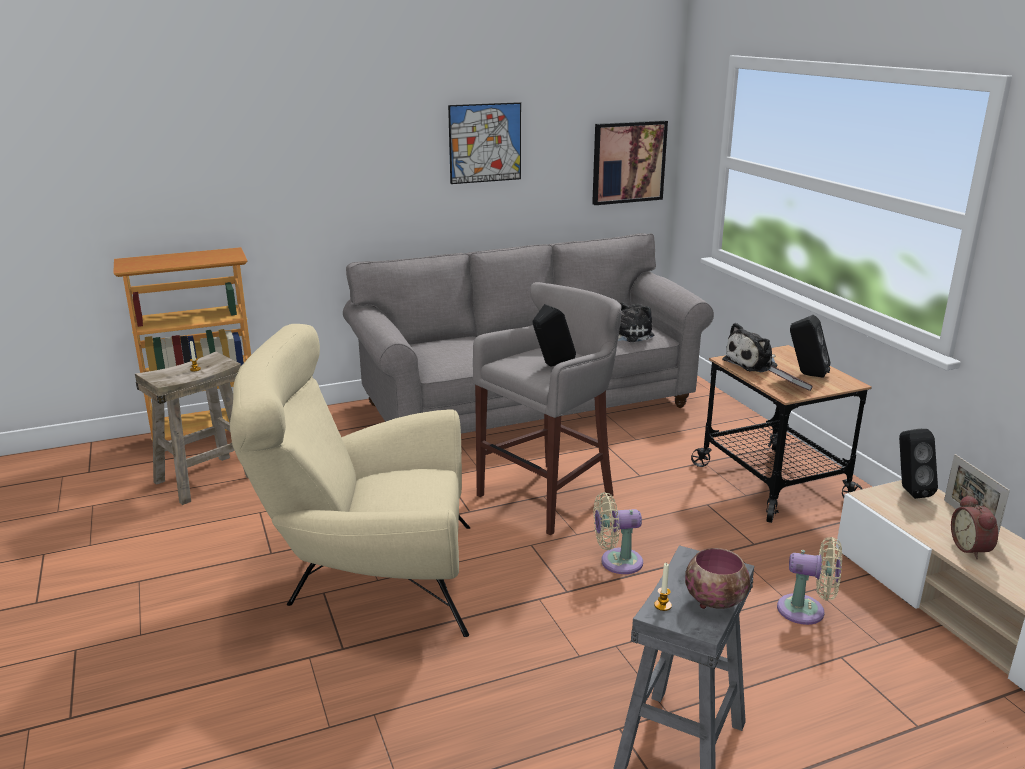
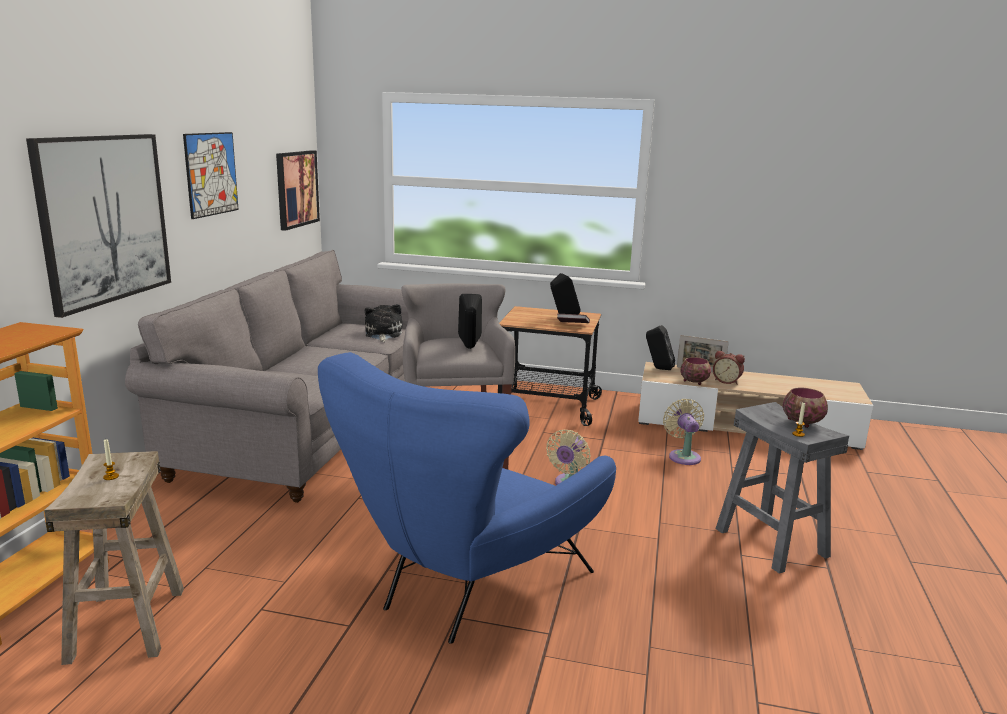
camera: 55 degrees left, 5 degrees down
beige armchair [230,324,470,637] -> blue armchair [318,352,616,644]
plush toy [722,323,778,372] -> none
beige fan [777,537,842,625] -> beige fan turned 60 degrees counterclockwise [663,399,704,465]
none -> picture [26,134,171,318]
none -> bowl [681,357,711,385]

